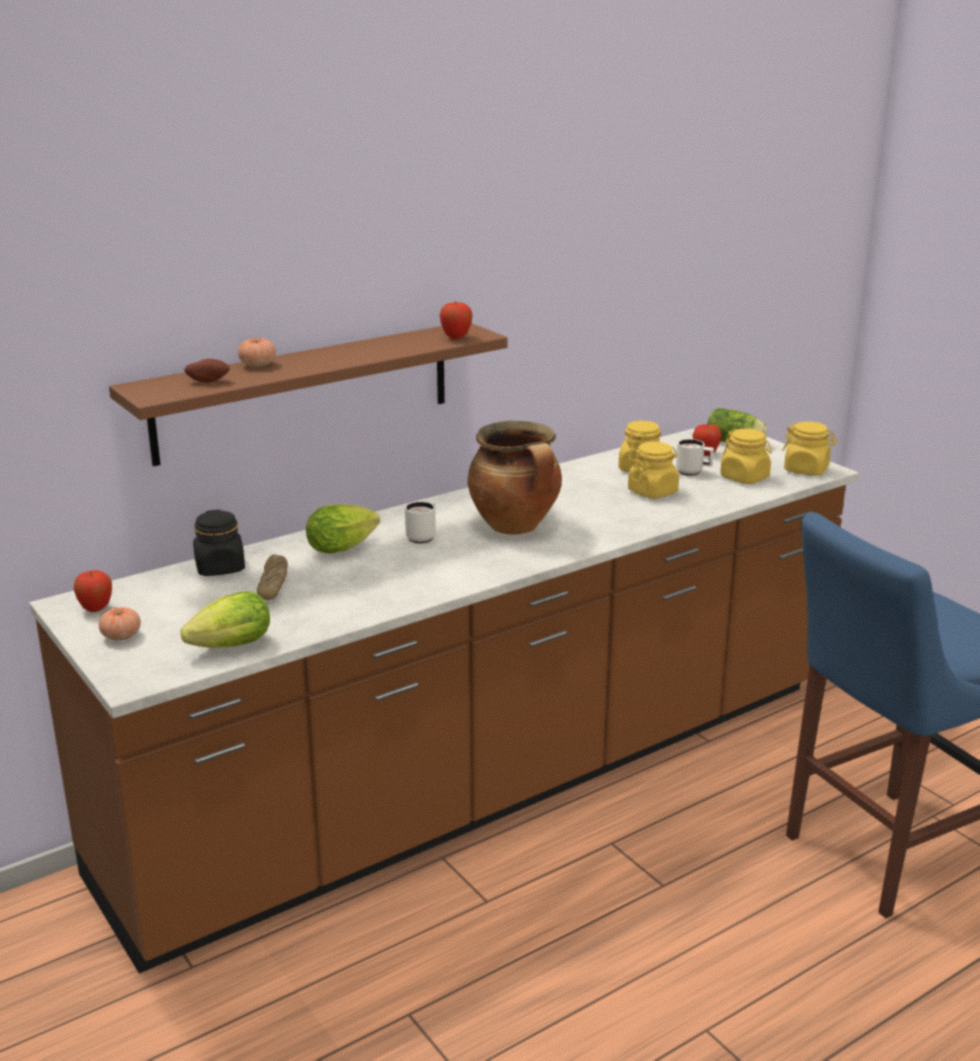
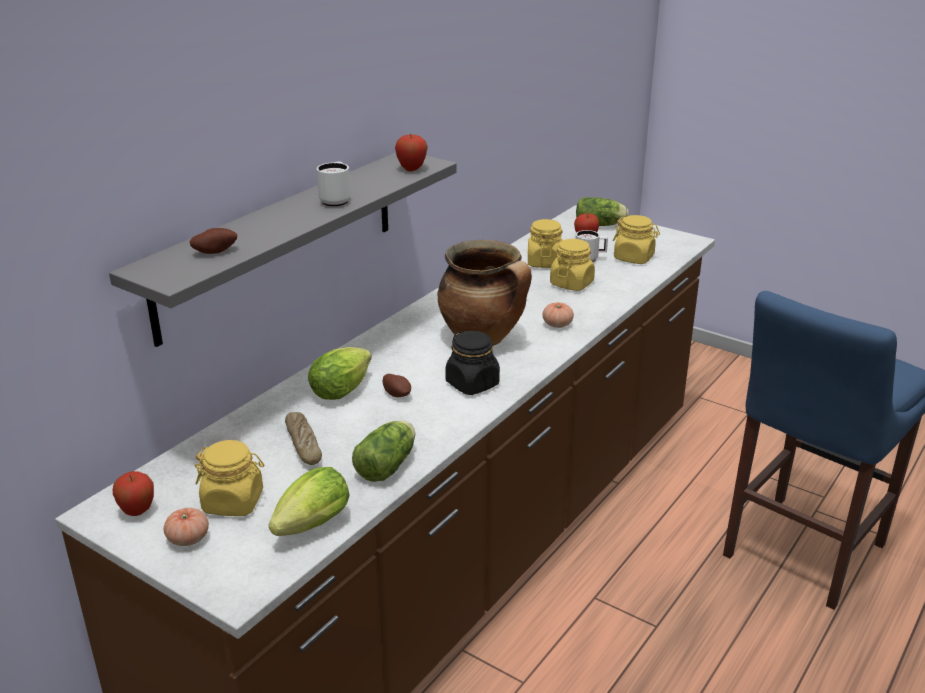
camera: 20 degrees left, 5 degrees up
brown shelf [109,323,508,466] -> grey shelf [109,153,457,347]
black jar [193,510,245,576] -> black jar moved to [445,330,500,395]
tomato [238,338,276,367] -> tomato moved to [543,302,574,328]
white mug [405,501,436,544] -> white mug moved to [317,162,351,207]
yellow jar [782,421,837,476] -> yellow jar moved to [195,440,264,516]
none -> lettuce [352,421,415,482]
none -> potato [383,374,411,397]

